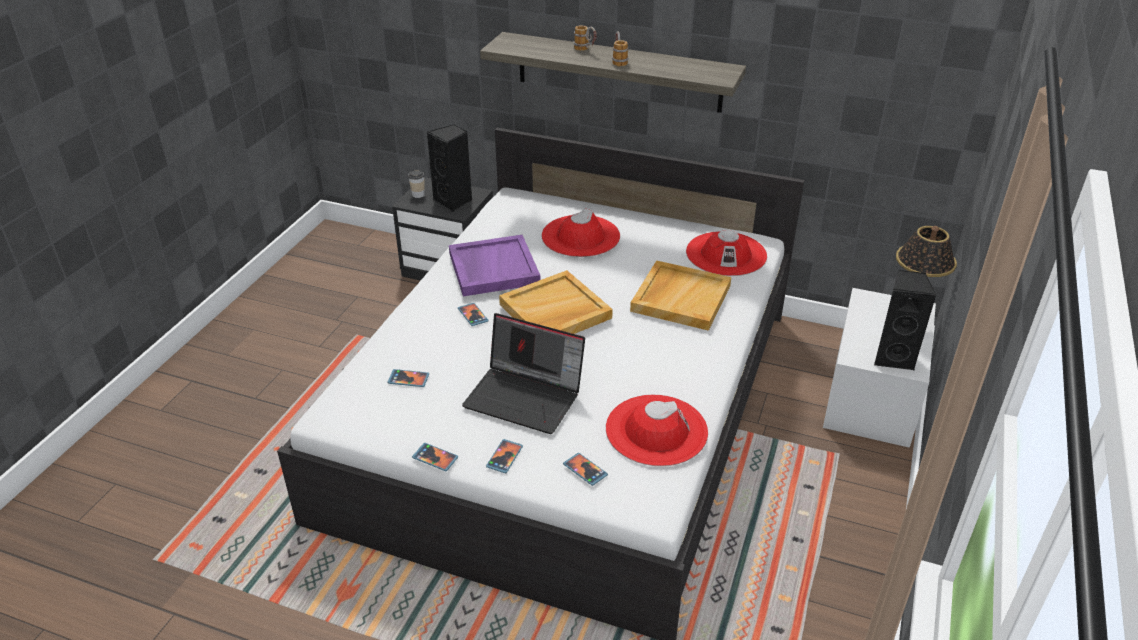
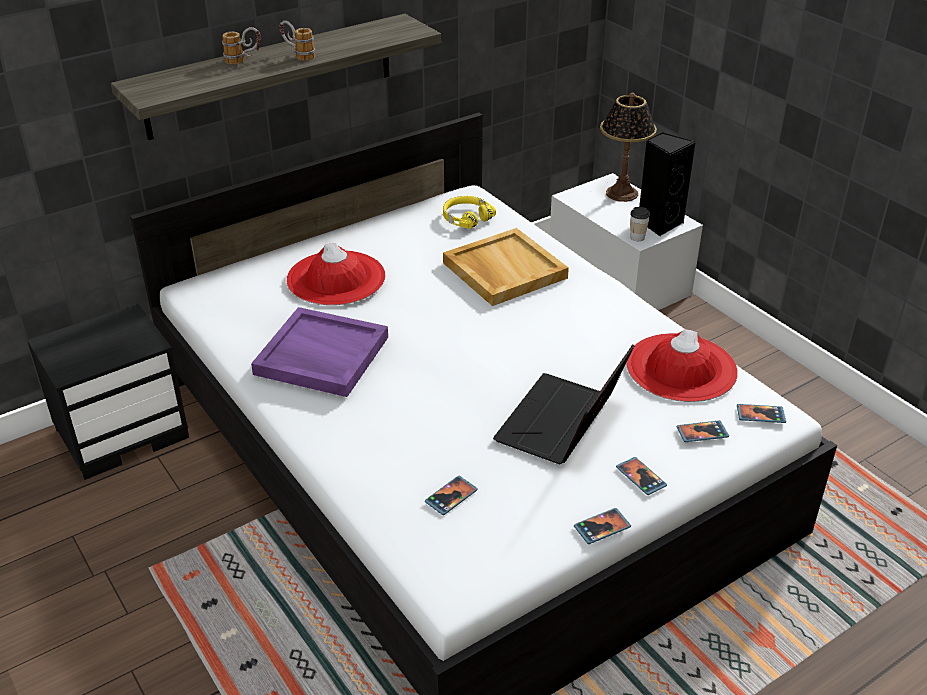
camera: 55 degrees left, 0 degrees up
cup [408,169,425,198] -> cup moved to [630,207,650,241]
black speaker [427,124,472,212] -> none
phone [458,303,488,326] -> phone moved to [737,404,786,423]
laptop [462,313,585,434] -> laptop turned 150 degrees clockwise [493,344,634,464]
beige tray [499,270,613,334] -> none
red hat [686,230,767,276] -> yellow headphones [443,196,496,229]

